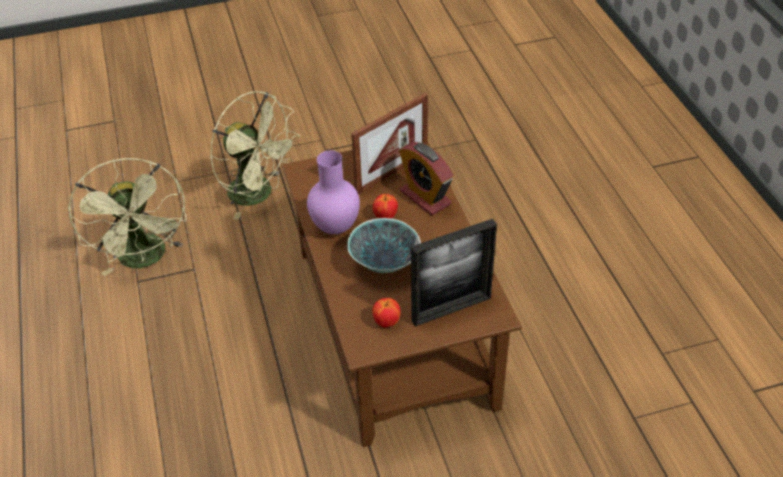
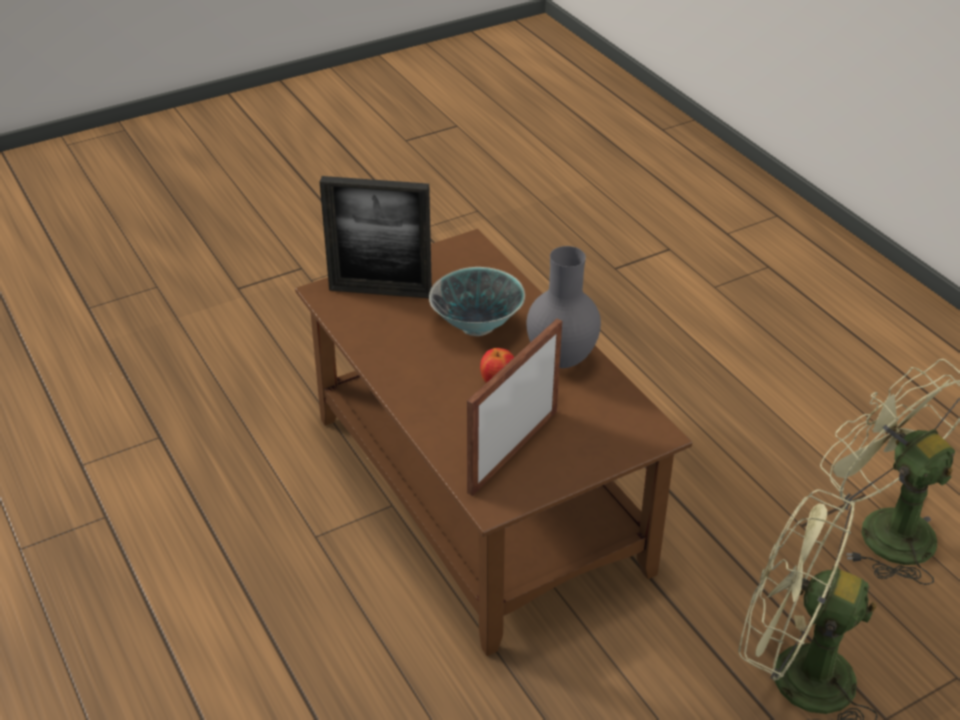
camera: 165 degrees right, 5 degrees down
purple vase [307,150,360,234] -> grey vase [527,246,601,368]
apple [373,298,401,328] -> none
alarm clock [399,142,453,216] -> none
picture frame [411,219,497,327] -> picture frame turned 135 degrees counterclockwise [320,176,432,298]

